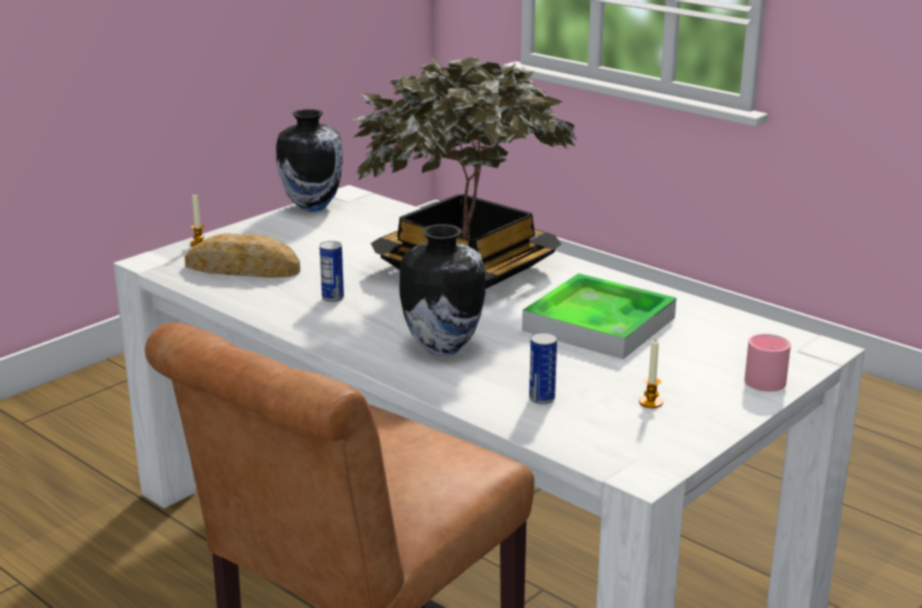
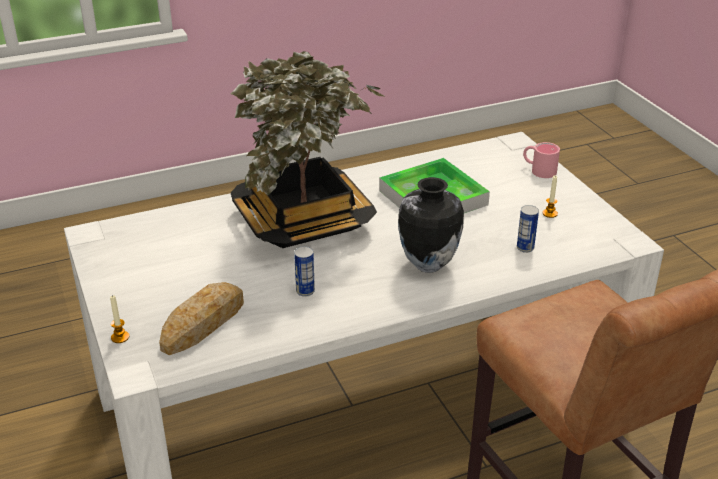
camera: 65 degrees left, 10 degrees up
vase [276,109,343,212] -> none

